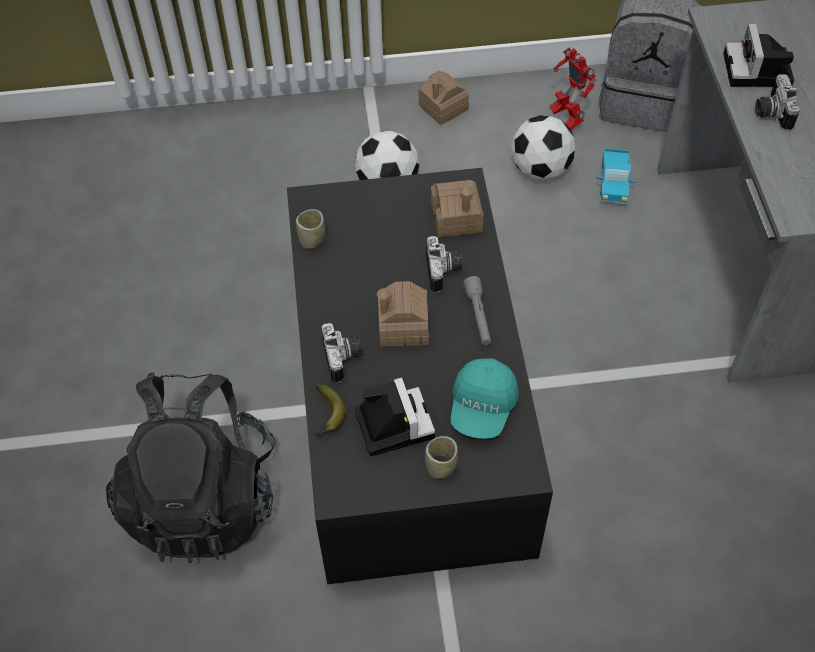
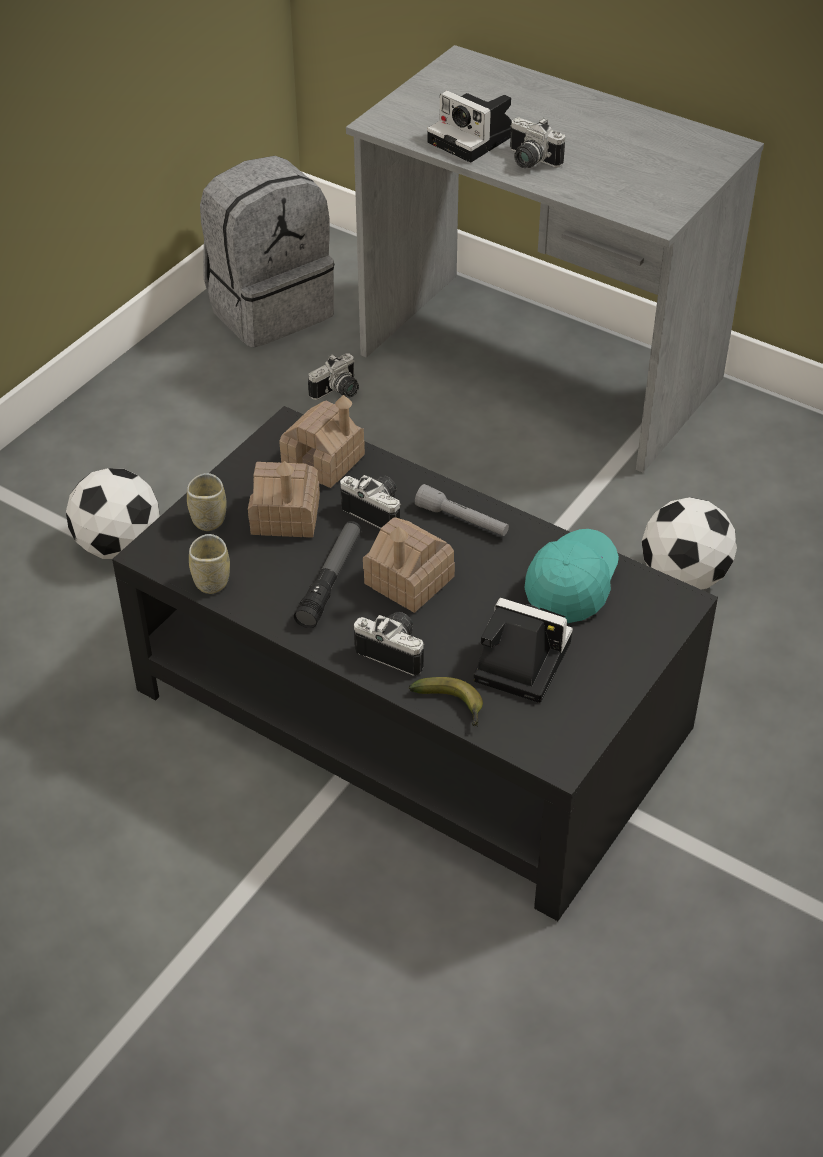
camera: 50 degrees left, 10 degrees down
black backpack [106,372,276,563] -> none
toy house [418,71,469,125] -> toy house moved to [248,461,320,538]
cup [425,436,458,479] -> cup moved to [187,473,227,531]
turquoise cap [451,359,519,439] -> turquoise cap turned 120 degrees counterclockwise [524,529,619,623]
football [511,115,576,180] -> football moved to [642,497,737,590]
toy robot [550,47,597,130] -> none
toy truck [597,148,636,204] -> camera [308,353,359,400]
none -> flashlight [294,521,361,628]

